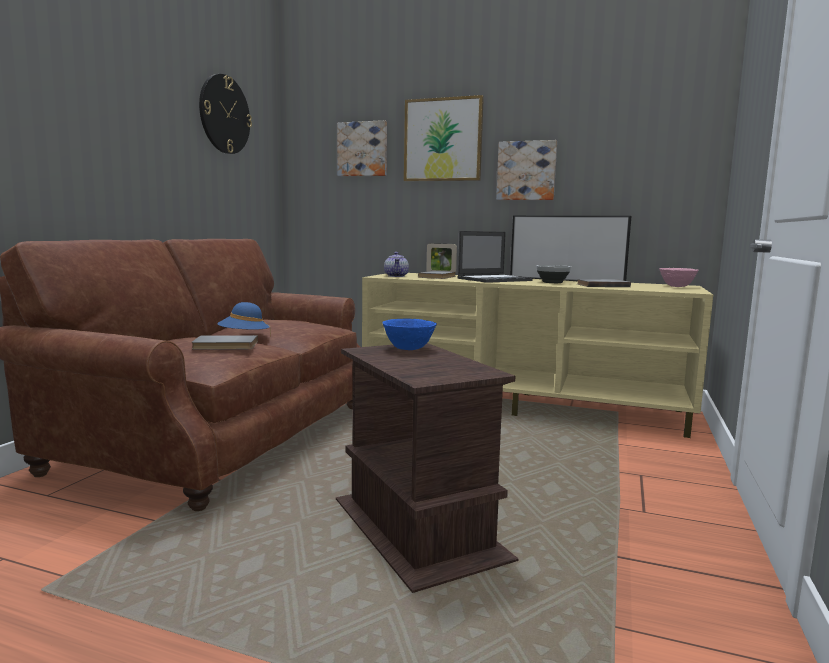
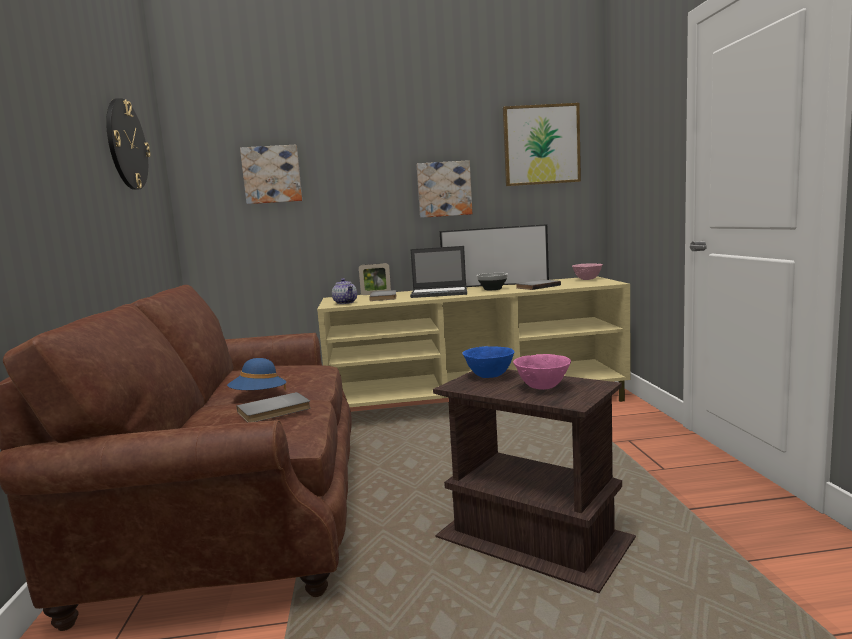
camera: 25 degrees left, 0 degrees up
picture [404,95,484,181] -> picture moved to [503,103,581,186]
laptop [457,231,533,283] -> laptop turned 60 degrees clockwise [410,246,467,298]
none -> pink bowl [513,354,571,390]

